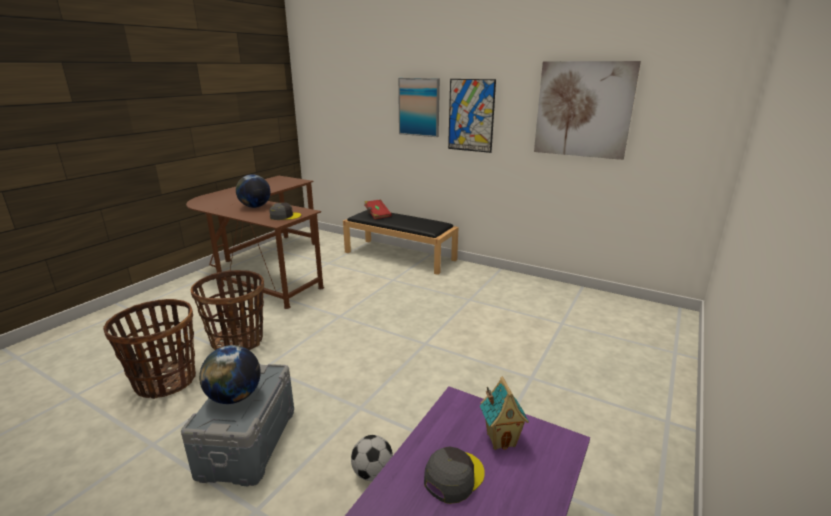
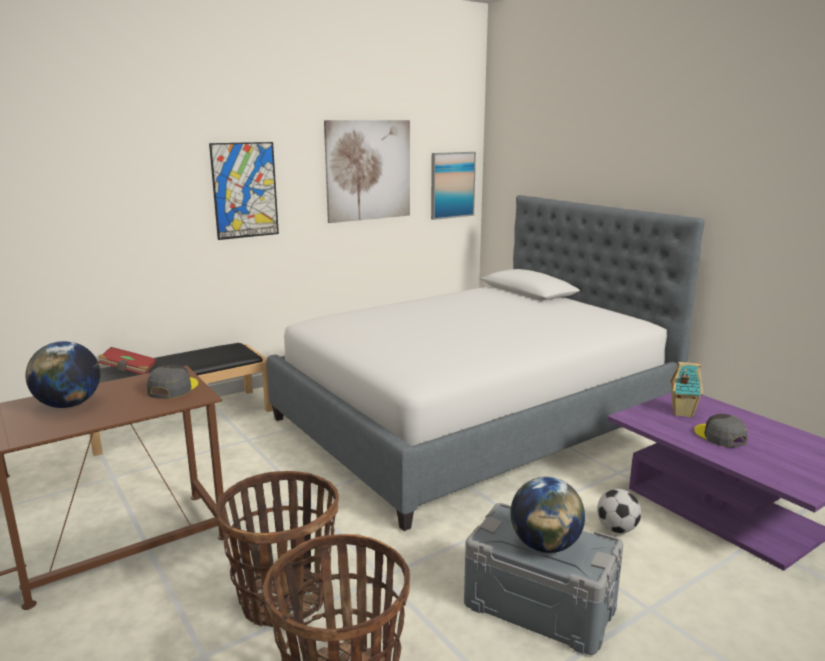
camera: 65 degrees left, 5 degrees down
picture [398,78,440,137] -> picture moved to [431,152,476,220]
none -> bed [267,195,705,531]

